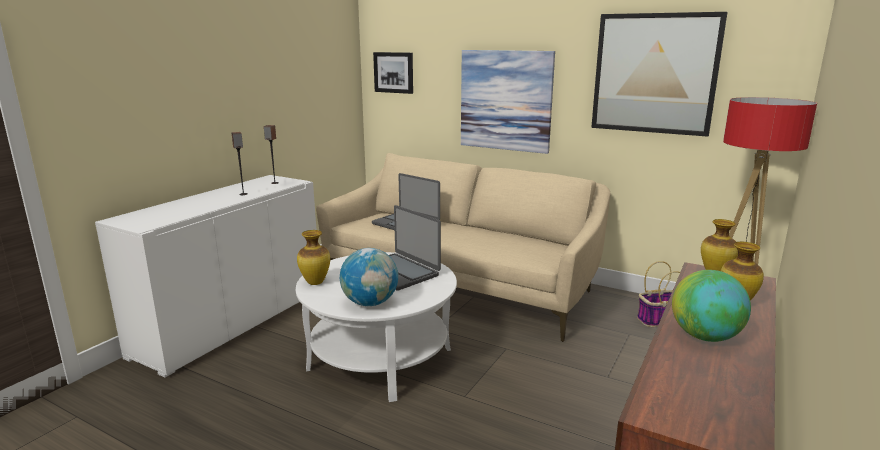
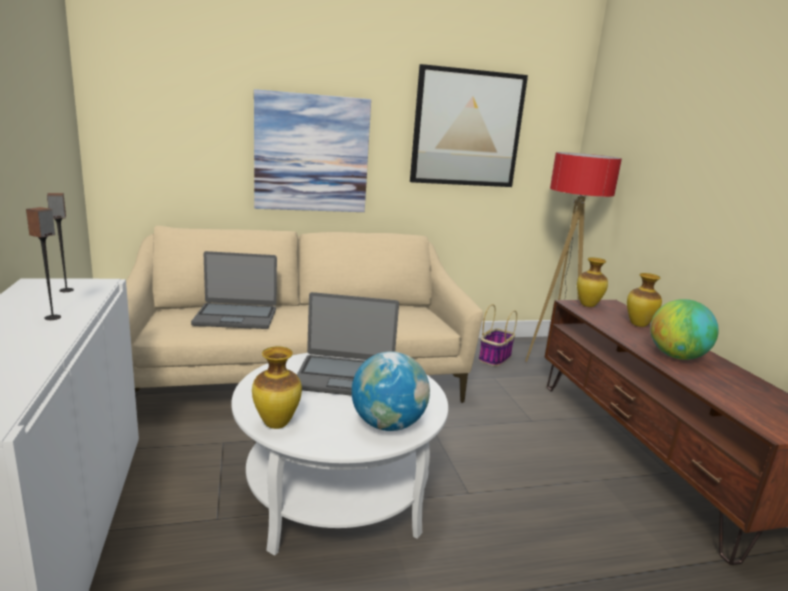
camera: 45 degrees left, 0 degrees up
picture [373,52,413,94] -> none

